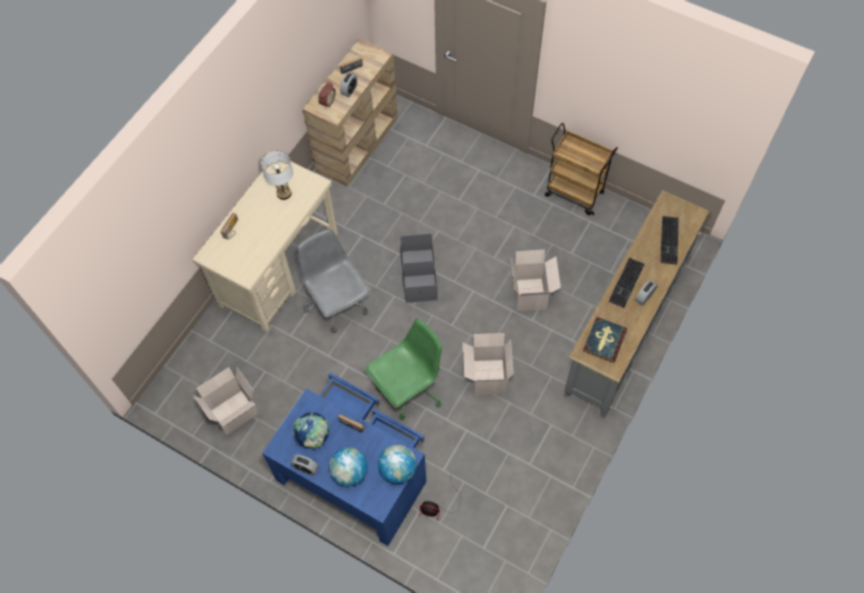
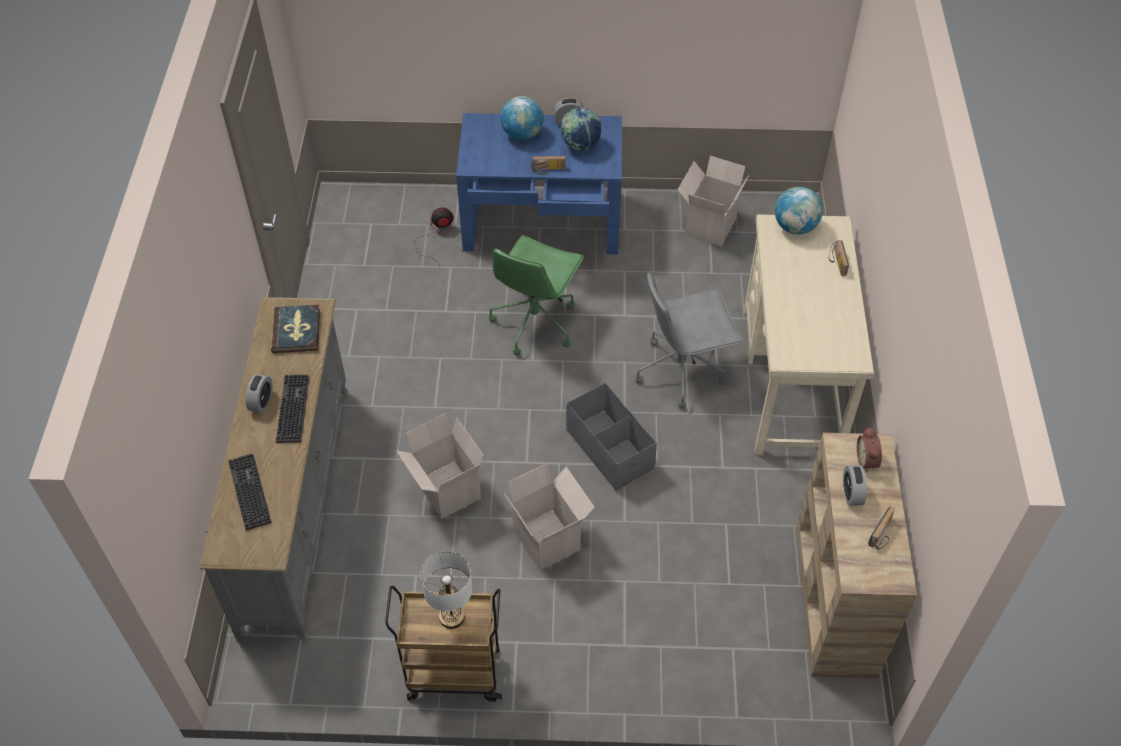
camera: 150 degrees right, 10 degrees down
table lamp [261,150,293,200] -> table lamp moved to [421,551,473,629]
grey office chair [297,229,371,333] -> grey office chair turned 135 degrees clockwise [635,271,744,409]
globe [378,445,417,484] -> globe moved to [775,187,823,234]
cardboard box [463,333,514,395] -> cardboard box moved to [505,463,595,570]

